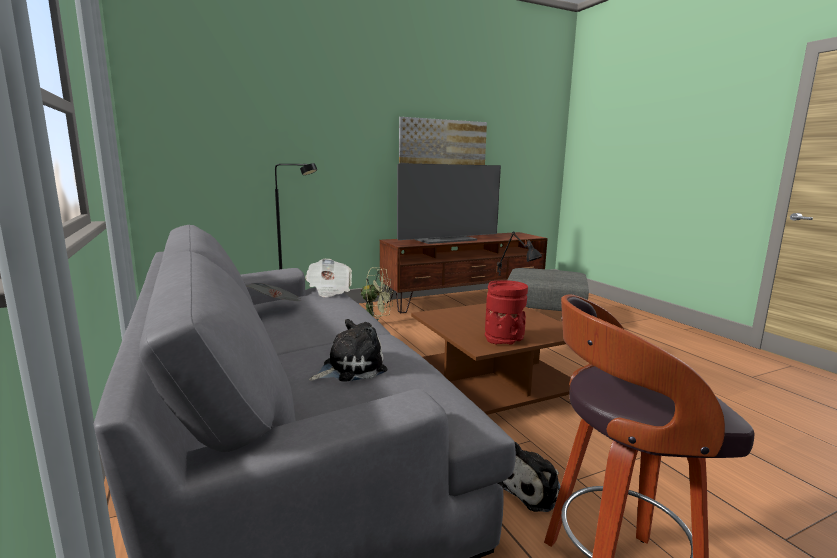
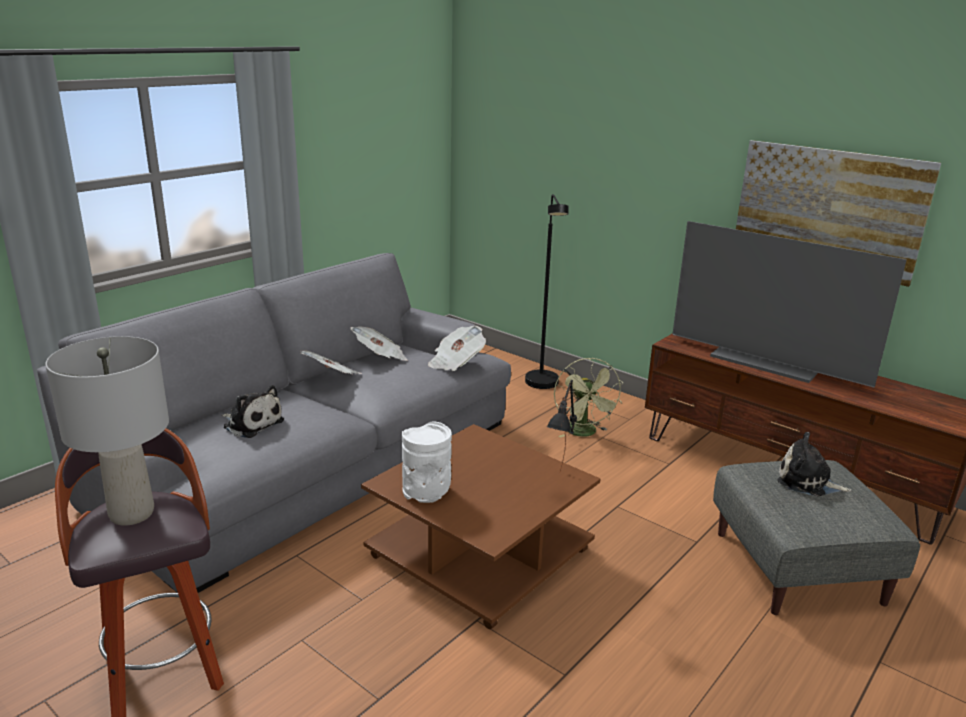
camera: 65 degrees right, 10 degrees up
red vase [485,280,528,345] -> white vase [402,421,452,503]
plush toy [498,441,561,512] -> plush toy moved to [777,432,852,496]
none -> grey table lamp [45,336,169,526]
none -> newspaper [301,351,362,374]

